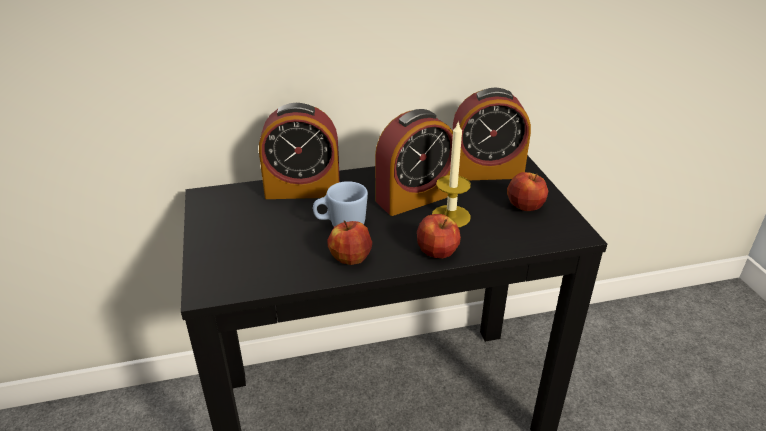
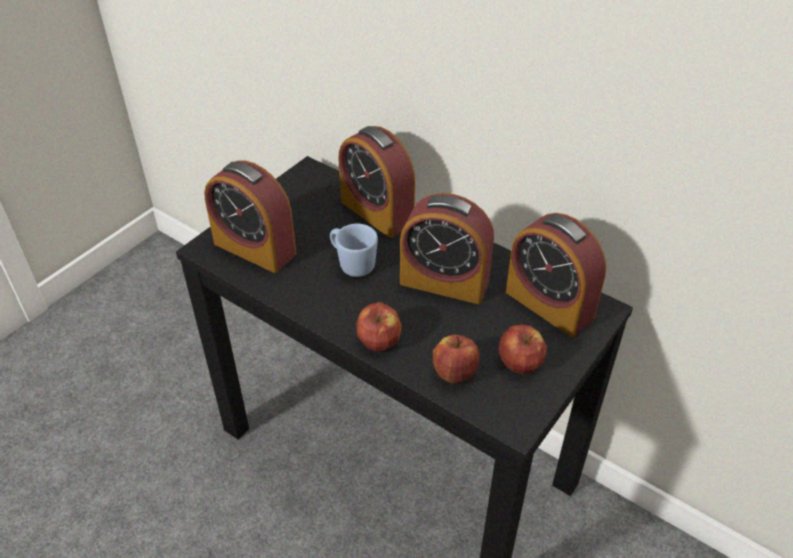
camera: 50 degrees right, 10 degrees up
apple [327,220,372,265] -> apple moved to [433,334,480,384]
candle [432,120,471,227] -> none
none -> alarm clock [204,160,296,273]

